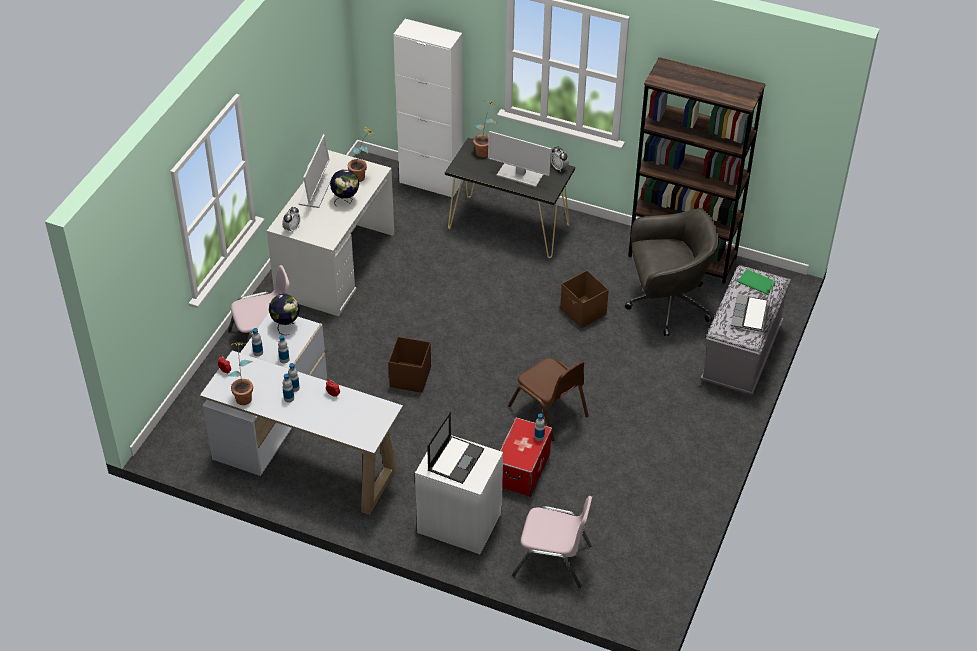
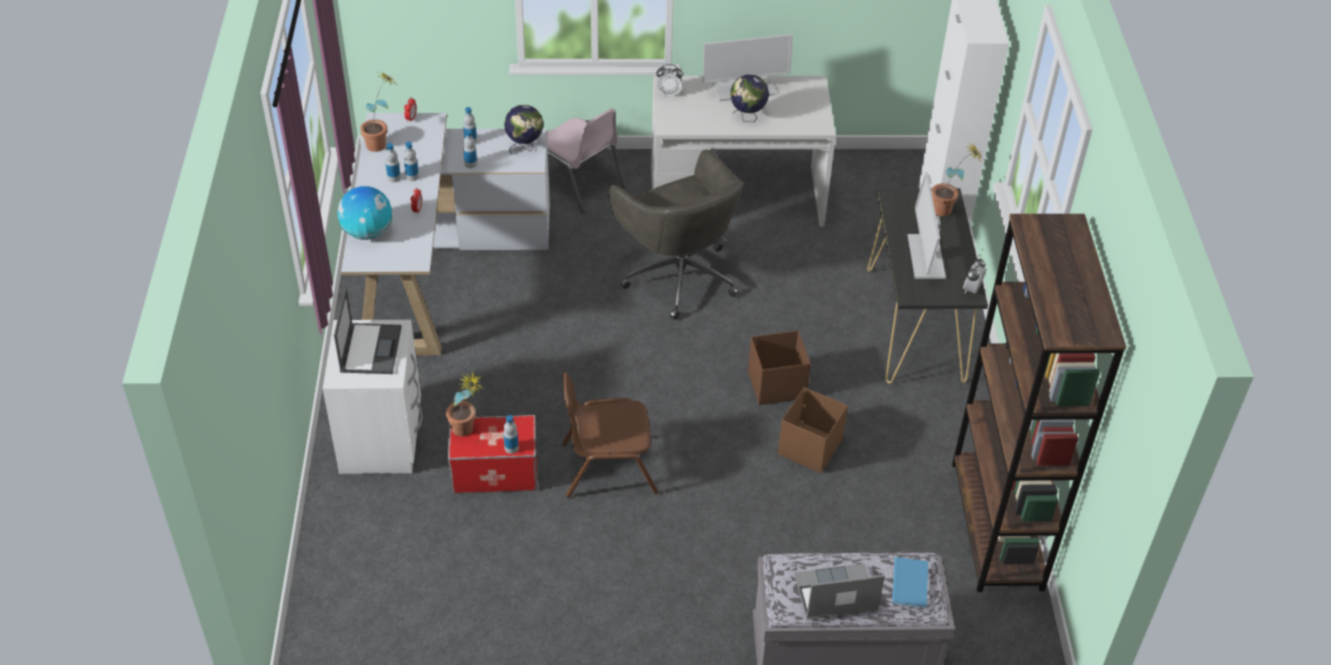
camera: 65 degrees right, 0 degrees up
potted plant [348,126,375,182] -> potted plant moved to [446,370,484,437]
brown storage box [389,337,431,393] -> brown storage box moved to [748,330,811,405]
laptop [427,411,484,484] -> laptop turned 90 degrees counterclockwise [334,288,402,374]
brown chair [508,358,589,441] -> brown chair turned 60 degrees clockwise [562,372,658,498]
pink chair [512,496,592,588] -> none
grey office chair [625,208,719,336] -> grey office chair moved to [608,150,743,320]
green book [738,269,776,295] -> blue book [892,557,929,608]
none -> globe [337,186,392,240]

